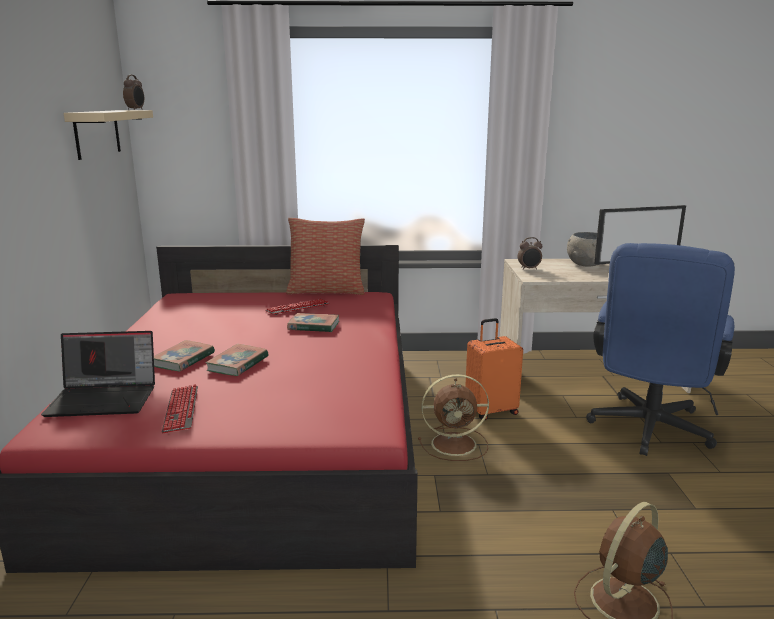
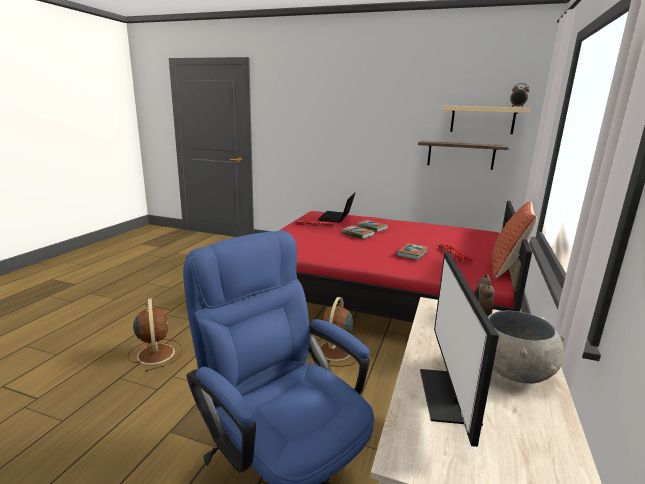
camera: 110 degrees right, 0 degrees up
orange suitcase [465,318,523,420] -> none
none -> shelf [418,141,509,170]

